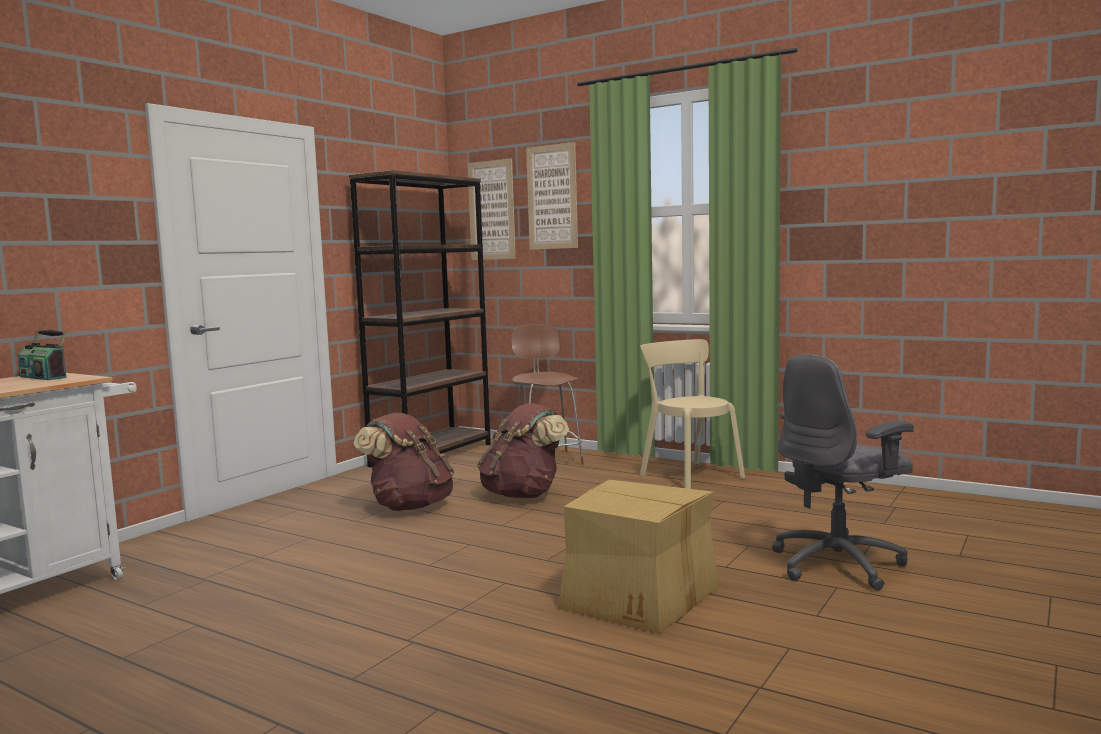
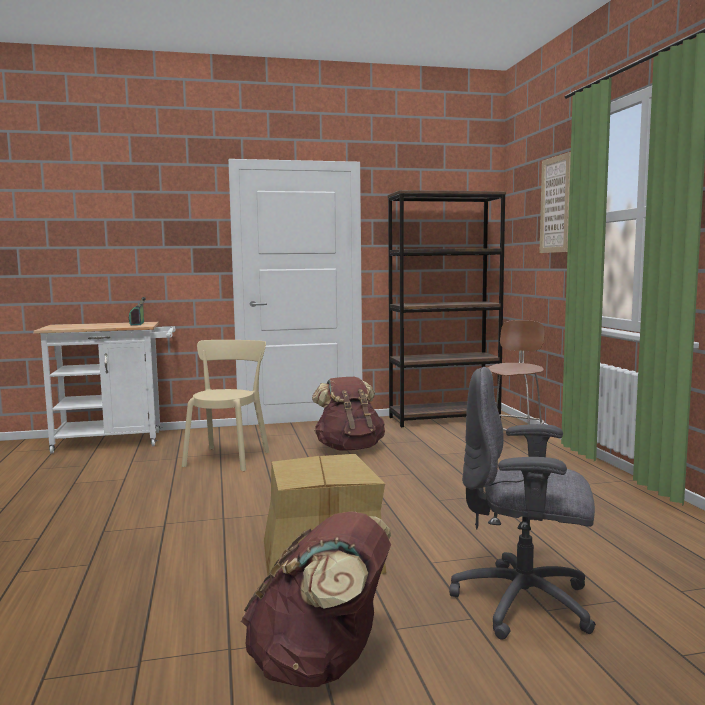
camera: 45 degrees right, 0 degrees up
picture [467,159,516,260] -> none
brown backpack [477,403,569,498] -> brown backpack moved to [241,511,391,687]
beige chair [640,339,745,489] -> beige chair moved to [182,340,269,471]

